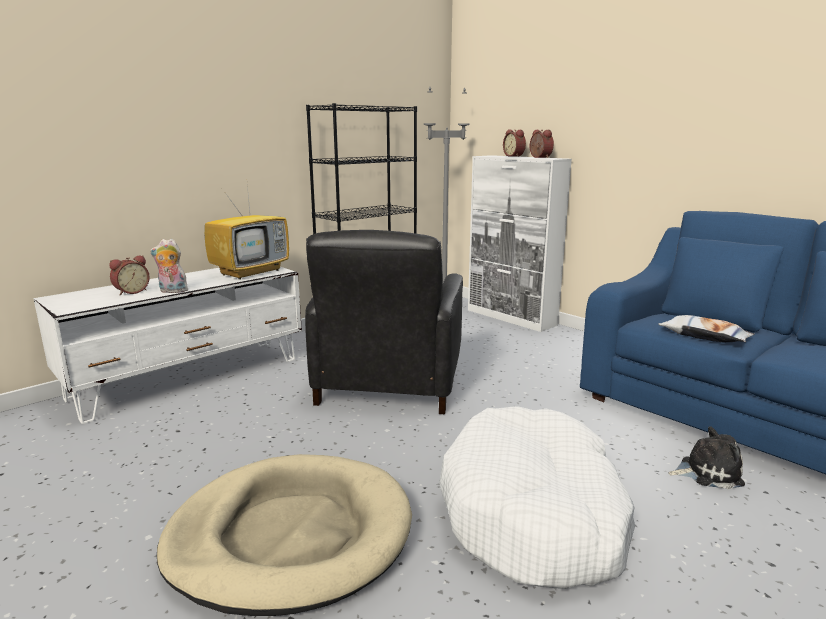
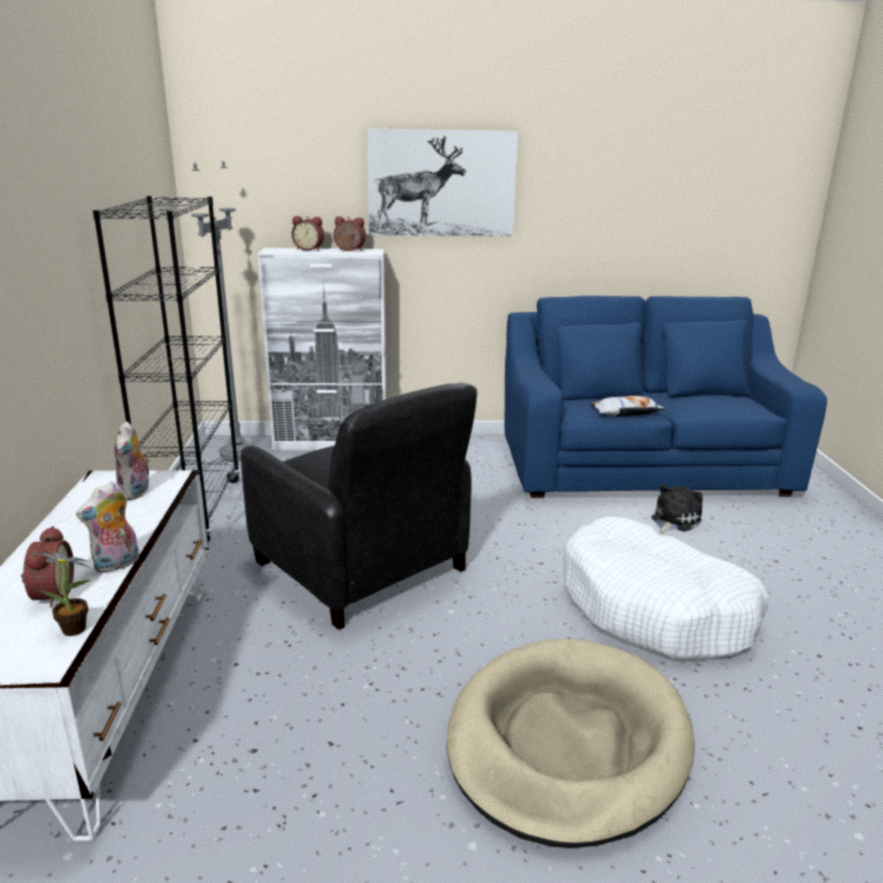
camera: 50 degrees left, 5 degrees up
television [204,185,289,280] -> plush toy [114,421,150,500]
none -> potted plant [31,552,91,636]
none -> picture [367,129,518,237]

